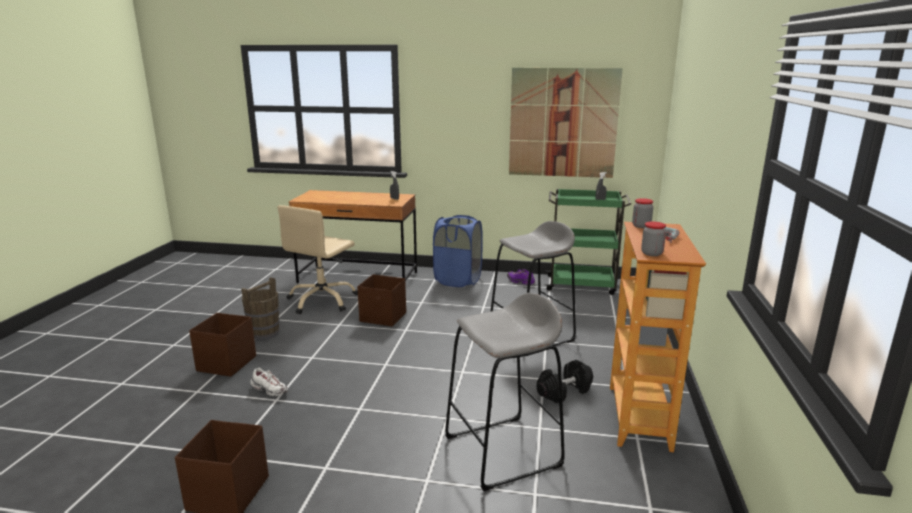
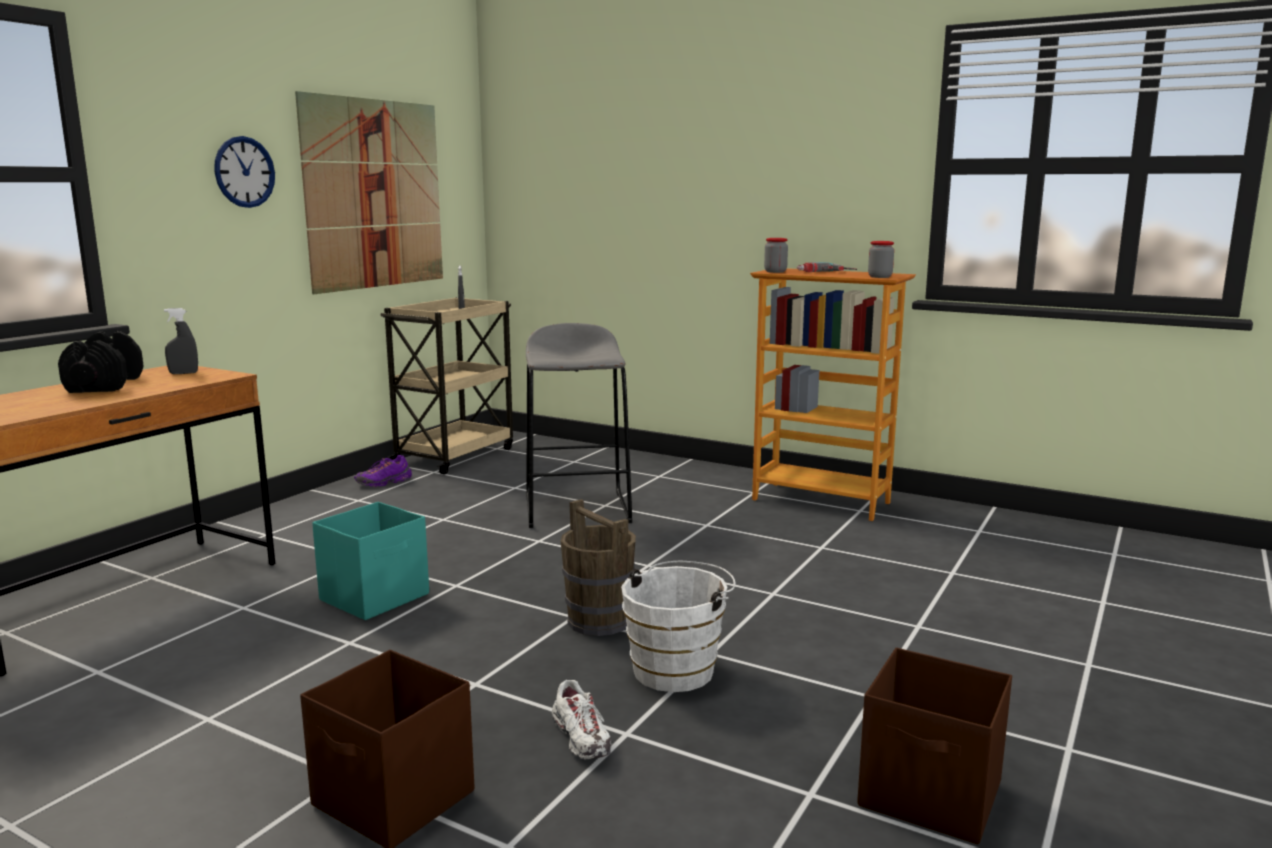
camera: 70 degrees left, 5 degrees down
brown bucket [241,277,280,340] -> brown bucket moved to [561,499,636,636]
white shoe [250,368,288,396] -> white shoe turned 105 degrees clockwise [552,680,612,760]
beige office chair [277,205,358,314] -> none
brown storage box [357,274,406,327] -> turquoise storage box [312,502,429,620]
blue laundry basket [433,215,483,287] -> none
grey stool [445,293,565,491] -> none
black dumbbell [537,360,593,403] -> black dumbbell moved to [58,331,143,393]
green cart [544,189,631,295] -> beige cart [380,297,513,475]
none -> wall clock [214,136,275,208]
none -> white bucket [621,561,736,692]

